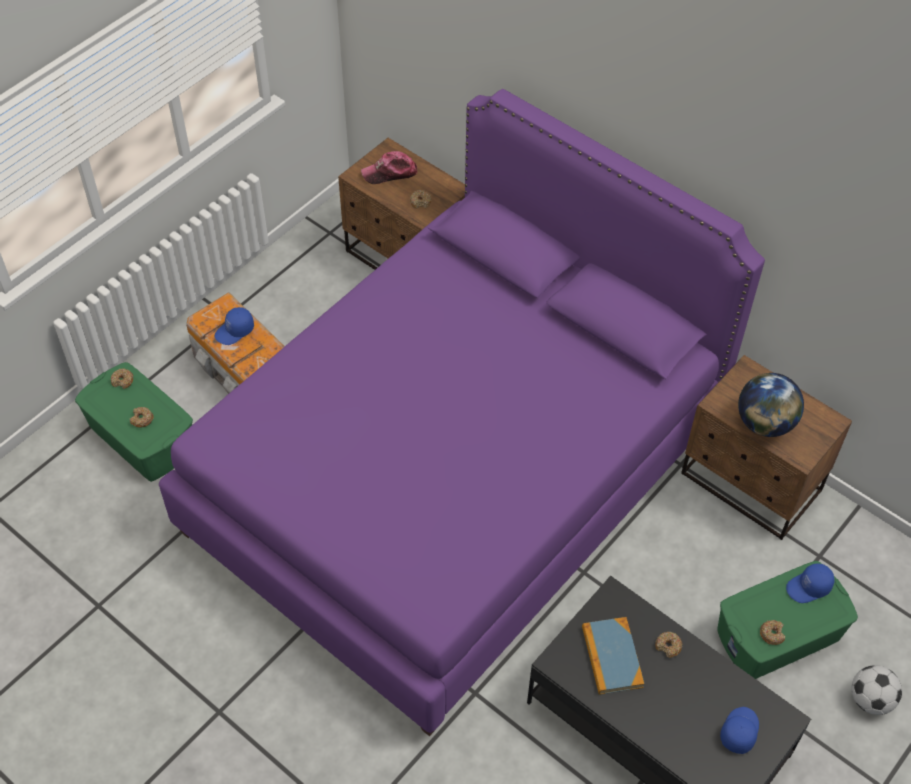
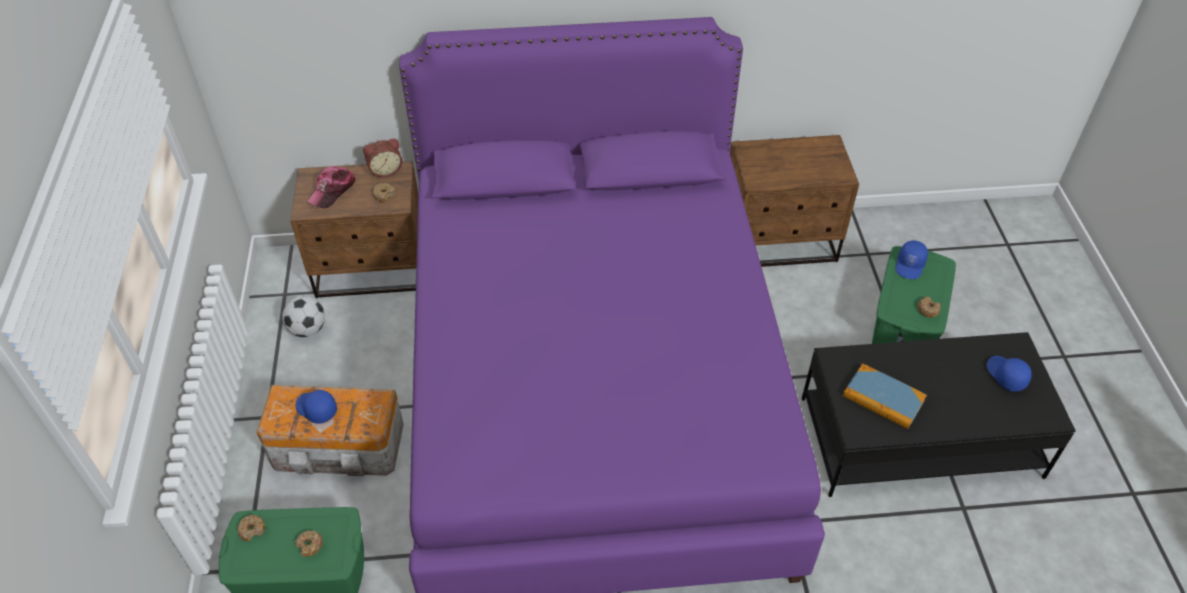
camera: 45 degrees left, 5 degrees down
blue cap [215,307,254,345] -> blue cap turned 120 degrees clockwise [295,390,337,424]
donut [655,632,683,658] -> none
globe [738,373,804,437] -> none
football [851,665,902,715] -> football moved to [282,296,325,337]
none -> alarm clock [363,139,402,177]

